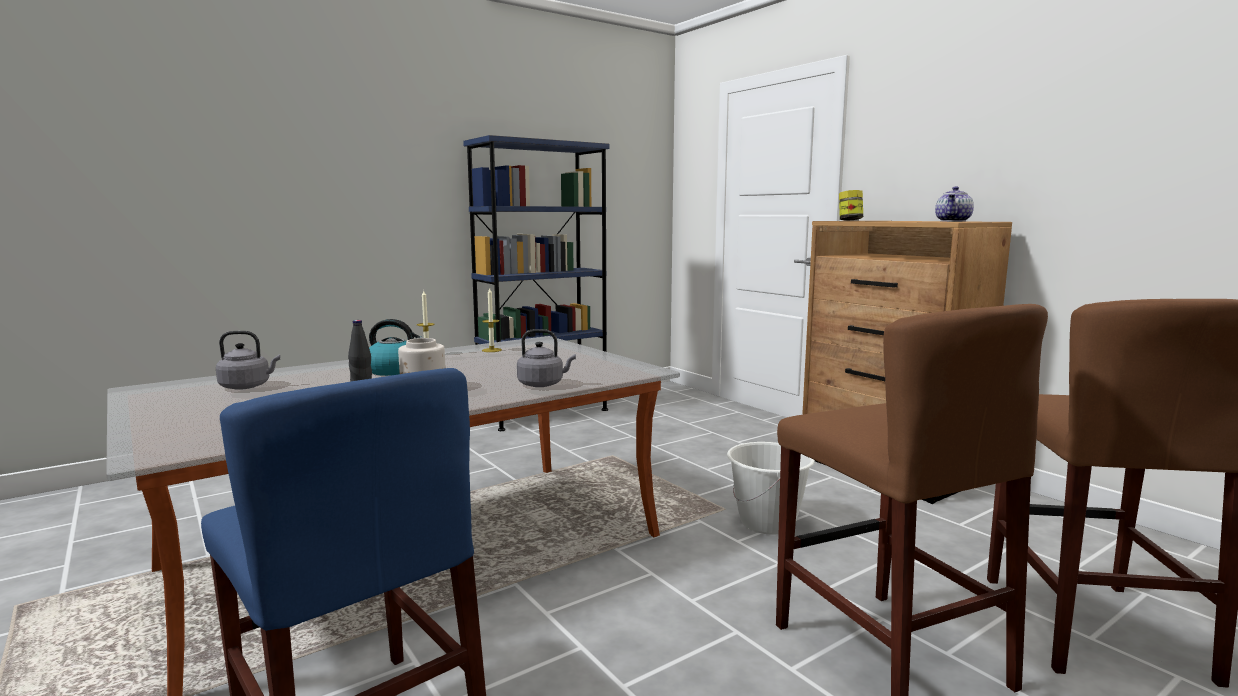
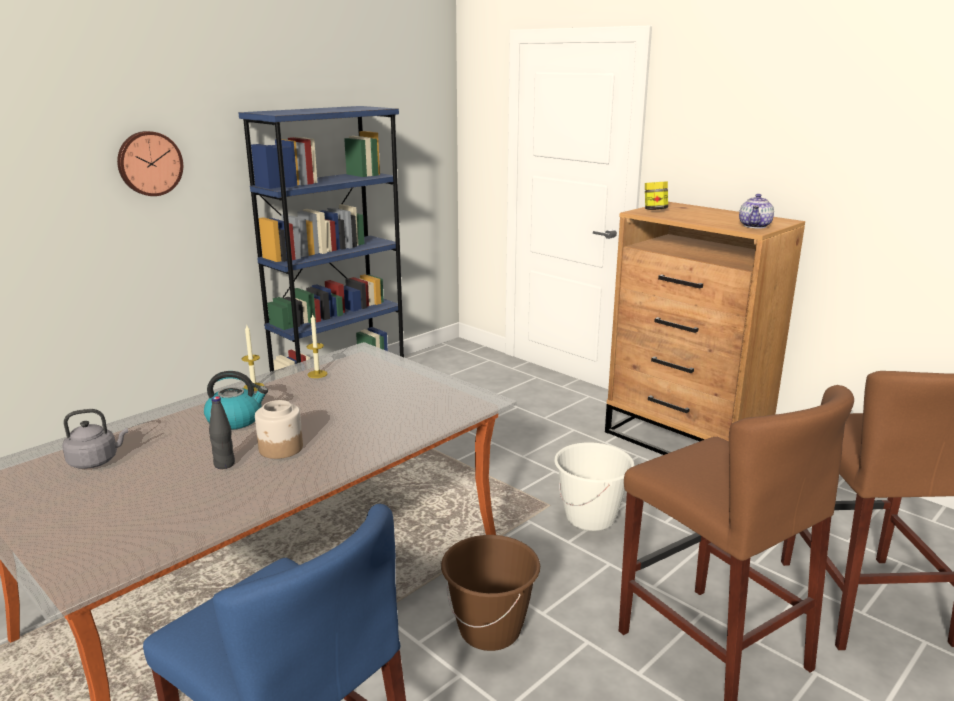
camera: 10 degrees left, 10 degrees up
grey kettle [517,329,576,387] -> none
none -> wall clock [117,131,183,196]
none -> brown bucket [441,535,540,651]

